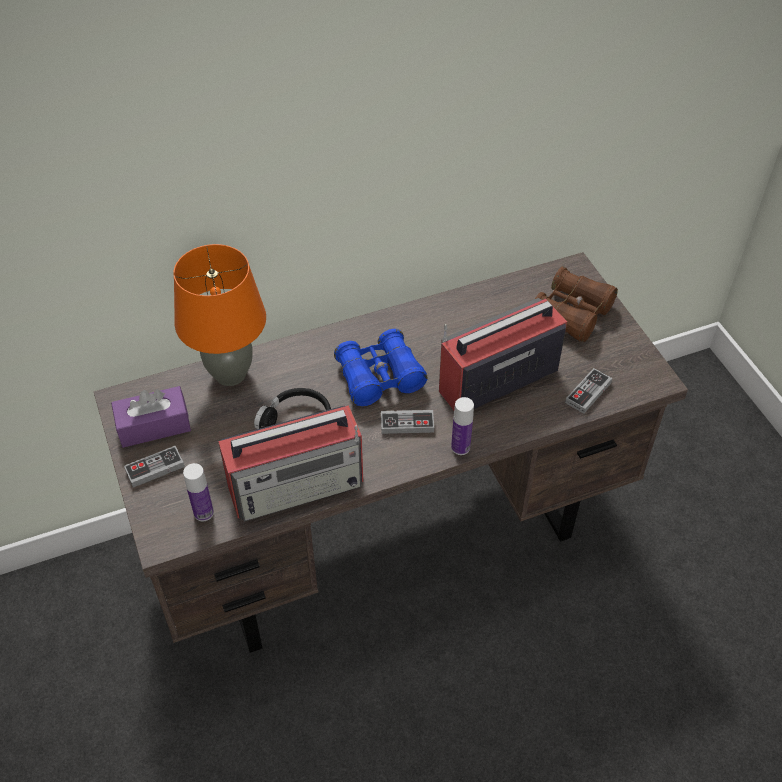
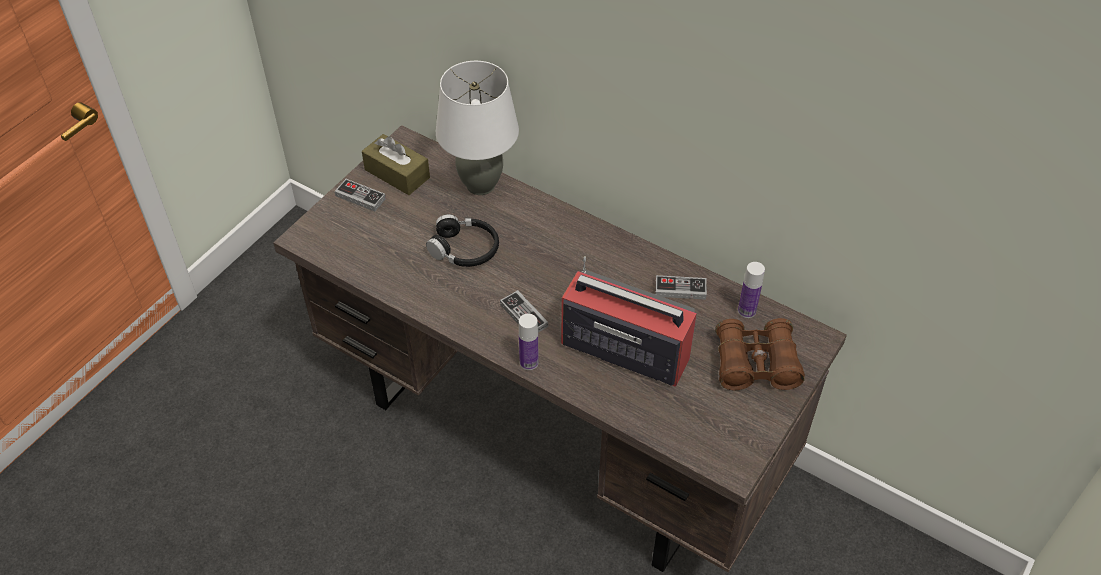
camera: 55 degrees right, 0 degrees up
purple tissue box [111,386,191,448] -> brown tissue box [362,134,430,195]
orange table lamp [173,244,266,386] -> white table lamp [436,61,519,195]
bottle [183,463,214,522] -> bottle moved to [738,262,765,318]
radio [218,405,363,522] -> none
blue binoculars [334,329,428,406] -> none
game controller [565,368,612,414] -> game controller moved to [655,275,707,300]

